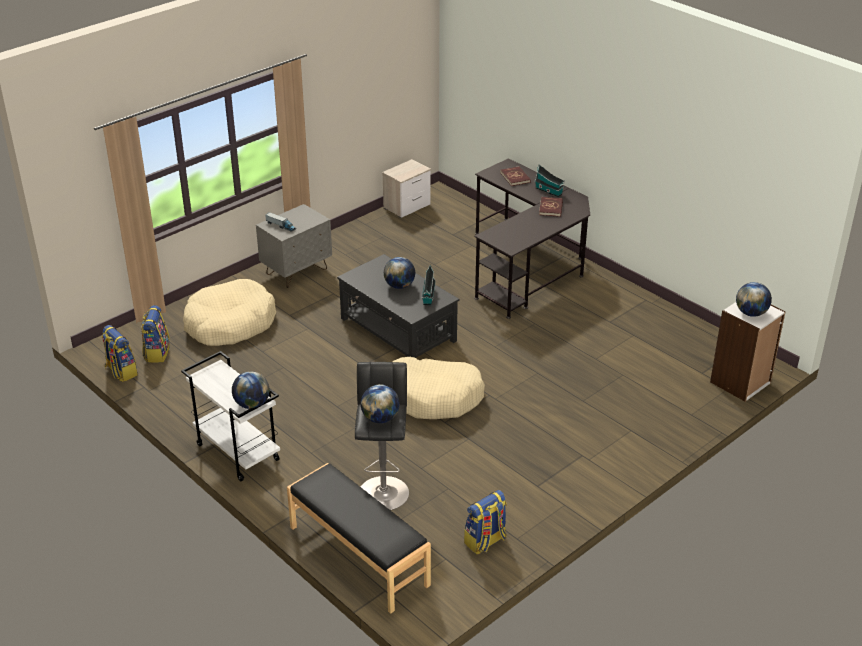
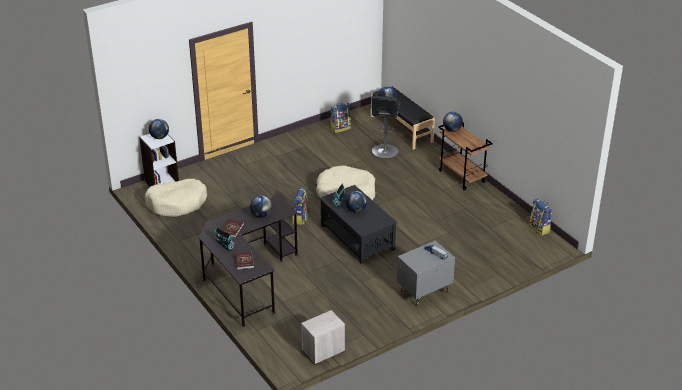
camera: 170 degrees left, 0 degrees up
backpack [141,305,170,363] -> backpack moved to [292,187,310,225]
white cart [181,351,280,481] -> brown cart [438,122,492,190]
beige dog bed [183,279,276,346] -> beige dog bed moved to [145,179,207,217]
none -> globe [250,195,272,218]

